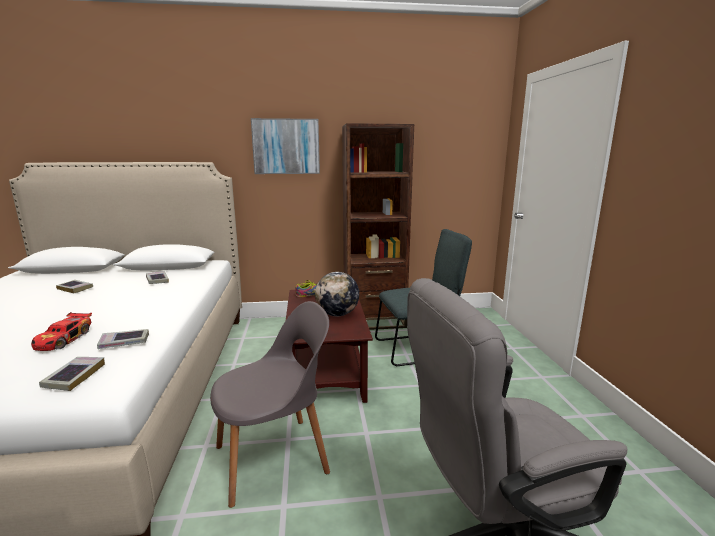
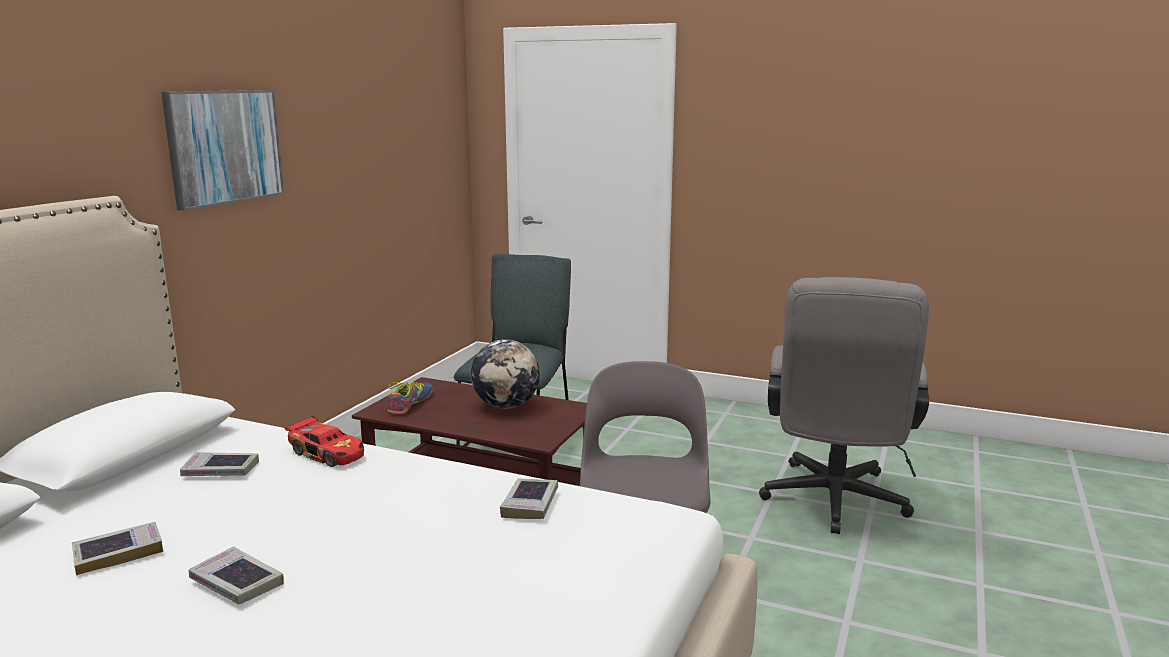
camera: 60 degrees left, 0 degrees up
toy car [31,312,92,351] -> toy car moved to [284,415,364,467]
book [39,357,105,391] -> book moved to [189,547,284,604]
brown bookcase [342,123,414,330] -> none

